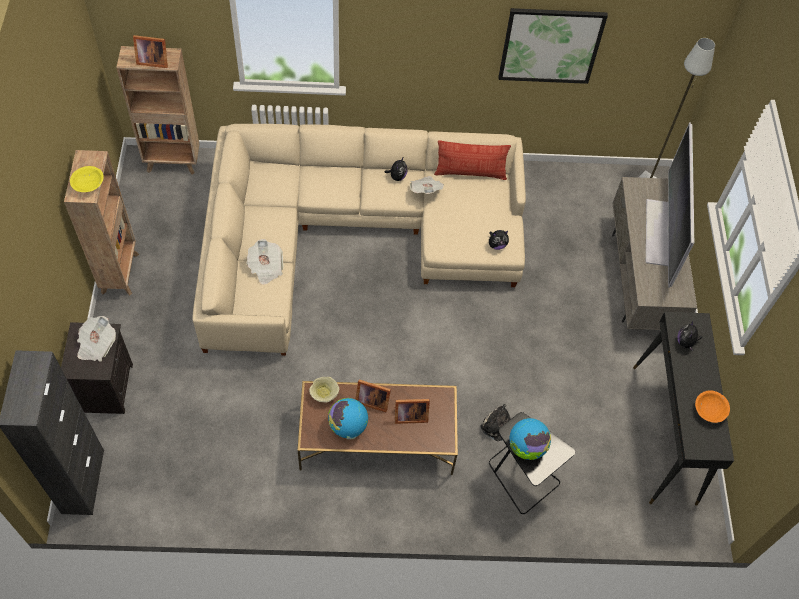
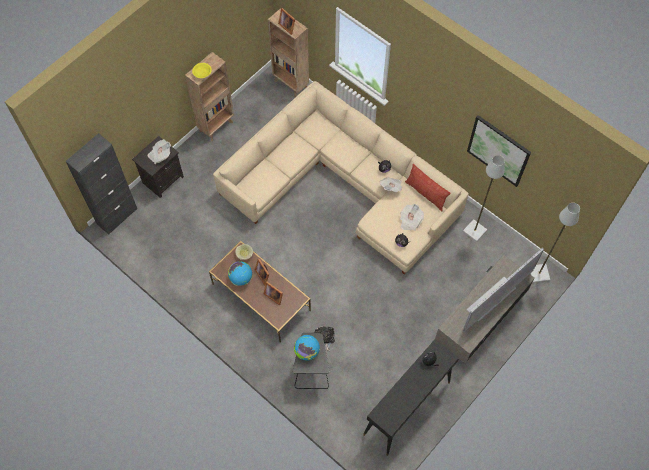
camera: 45 degrees right, 5 degrees up
newspaper [246,239,283,285] -> newspaper moved to [400,204,424,231]
orange bowl [695,390,730,423] -> none
none -> grey floor lamp [463,155,505,242]

